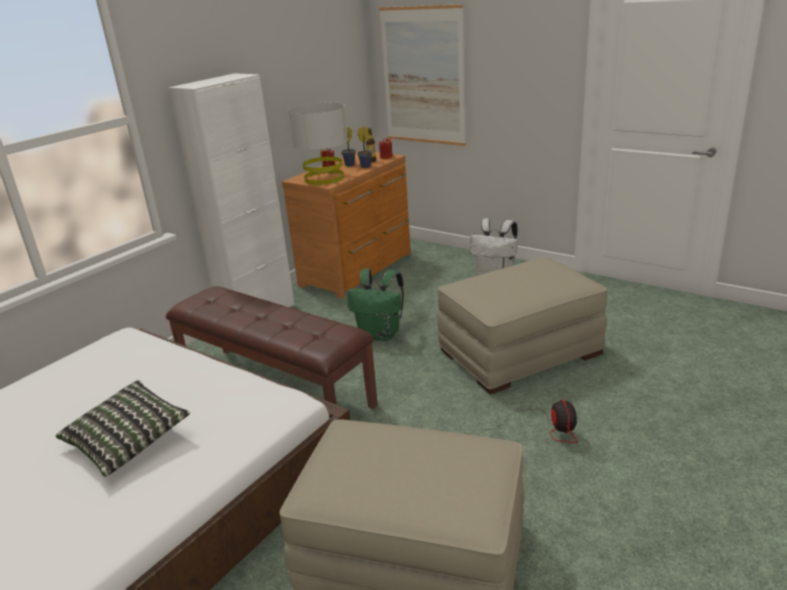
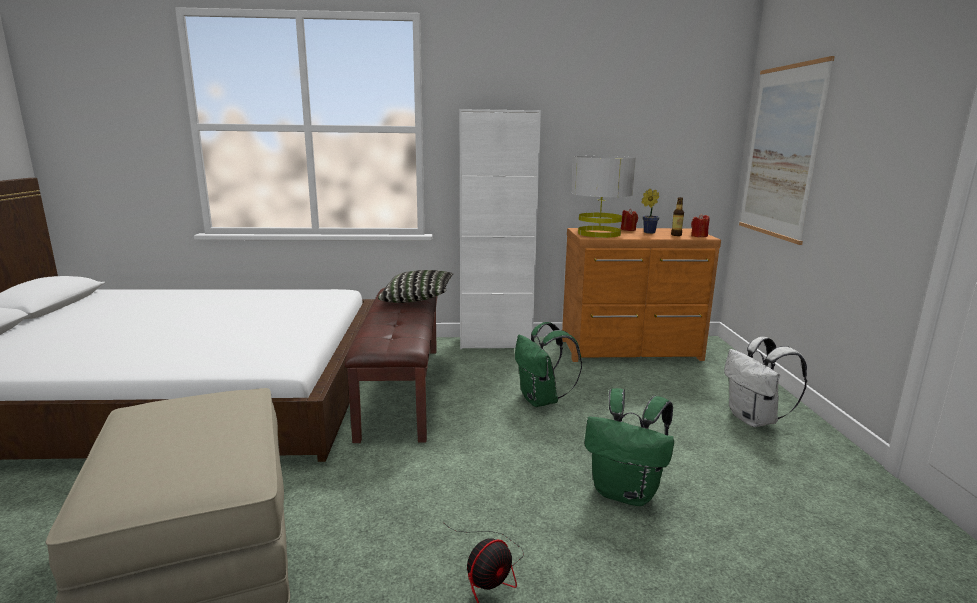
camera: 50 degrees right, 10 degrees down
pillow [56,380,190,477] -> pillow moved to [378,270,454,303]
potted plant [357,126,372,168] -> none
beige ottoman [437,257,607,395] -> green backpack [585,388,674,506]

